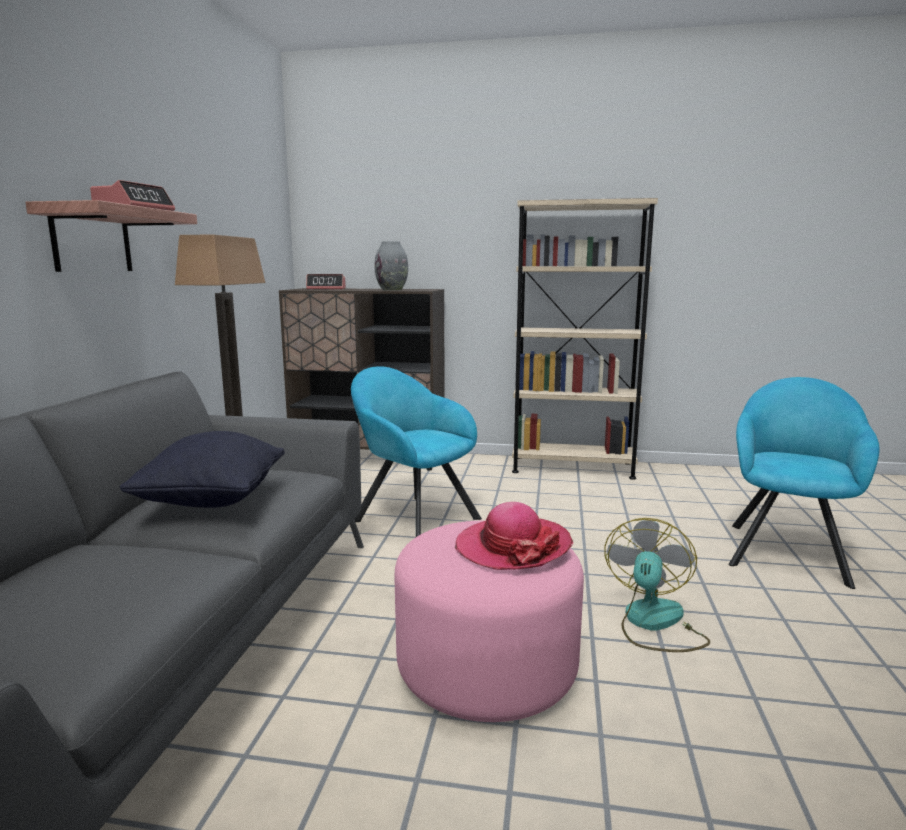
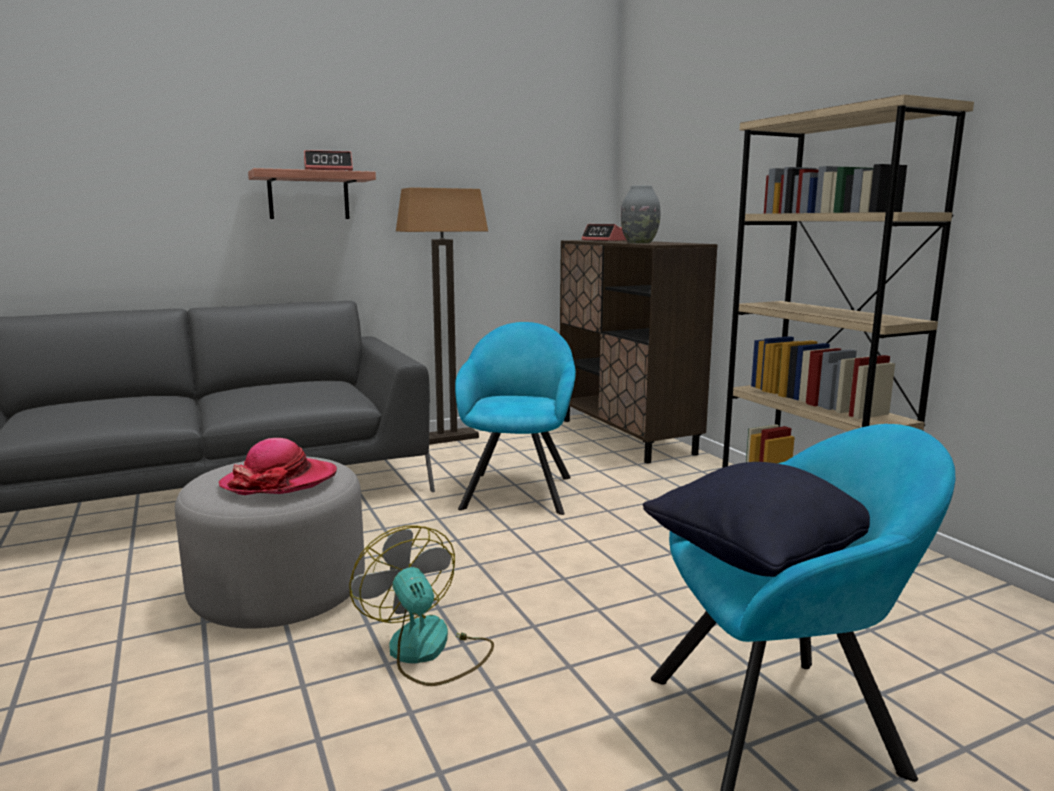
camera: 55 degrees right, 0 degrees up
black pillow [120,431,285,508] -> black pillow moved to [643,462,870,577]
pink ottoman [394,520,584,722] -> grey ottoman [175,457,365,629]
fan [604,518,710,652] -> fan turned 105 degrees counterclockwise [349,525,494,686]

